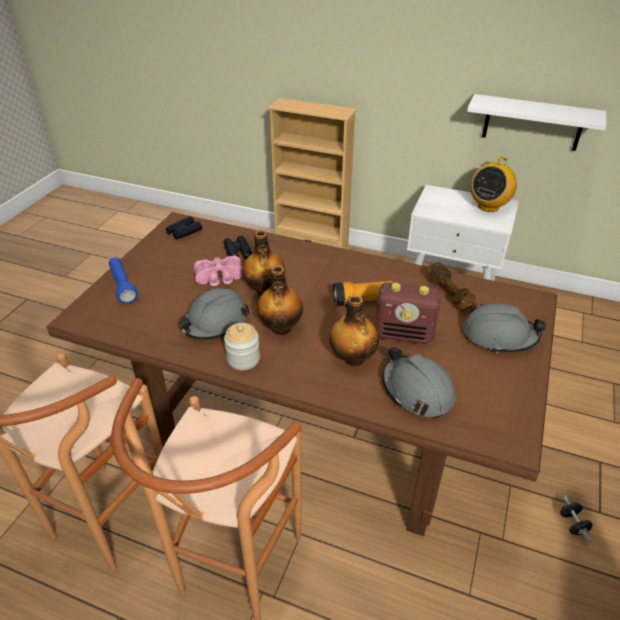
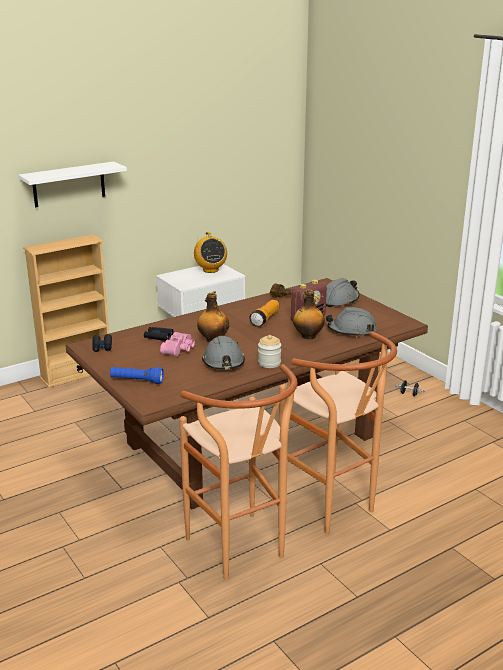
camera: 55 degrees left, 15 degrees down
bottle [257,265,303,335] -> none
white shelf [467,94,606,151] -> white shelf moved to [18,161,127,208]

